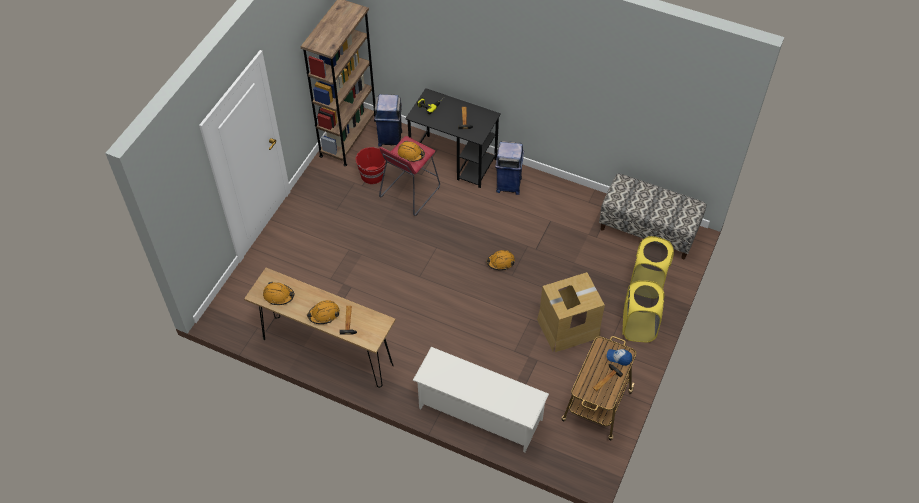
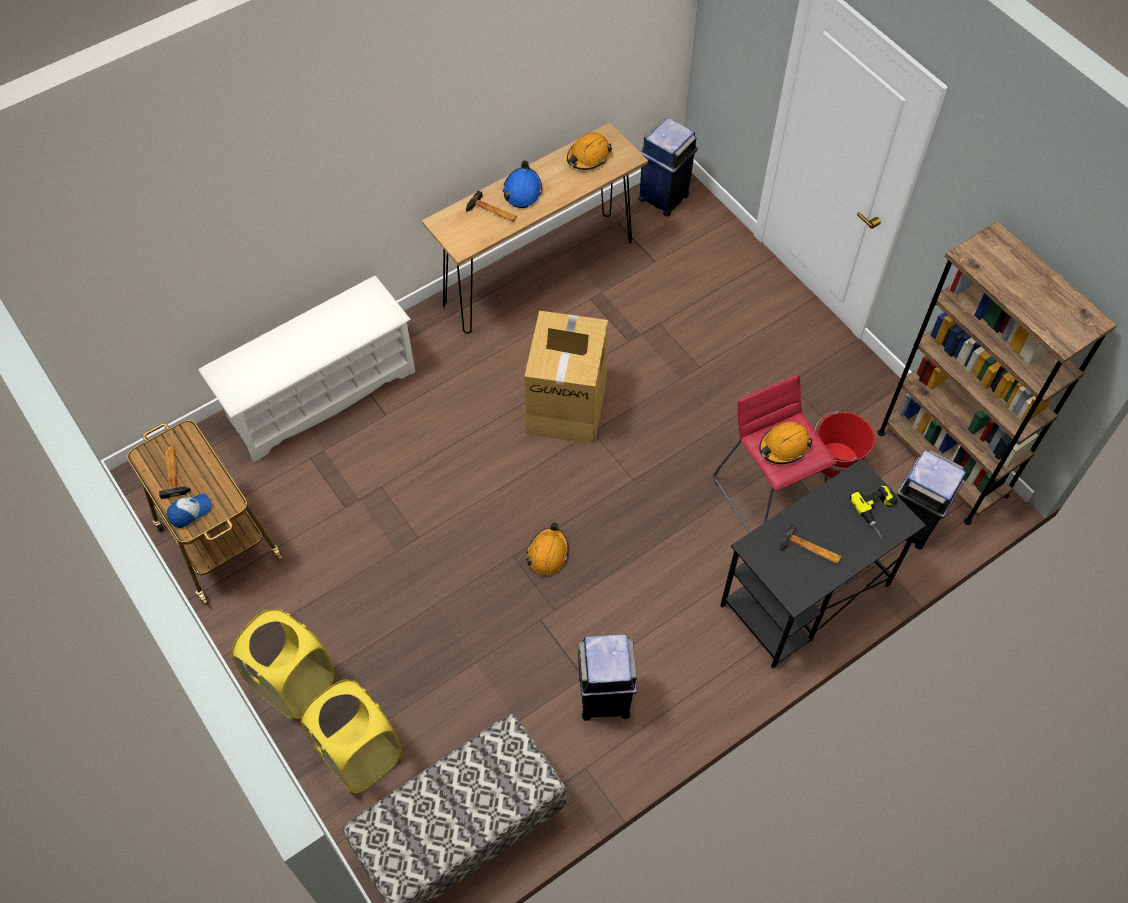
camera: 120 degrees right, 5 degrees up
orange hard hat [306,300,340,324] -> blue hard hat [503,160,542,208]
blue trash can [495,141,524,195] -> blue trash can moved to [638,118,698,217]
cardboard box [537,272,605,352] -> cardboard box moved to [524,311,608,444]
none -> black trash can [577,634,637,721]

